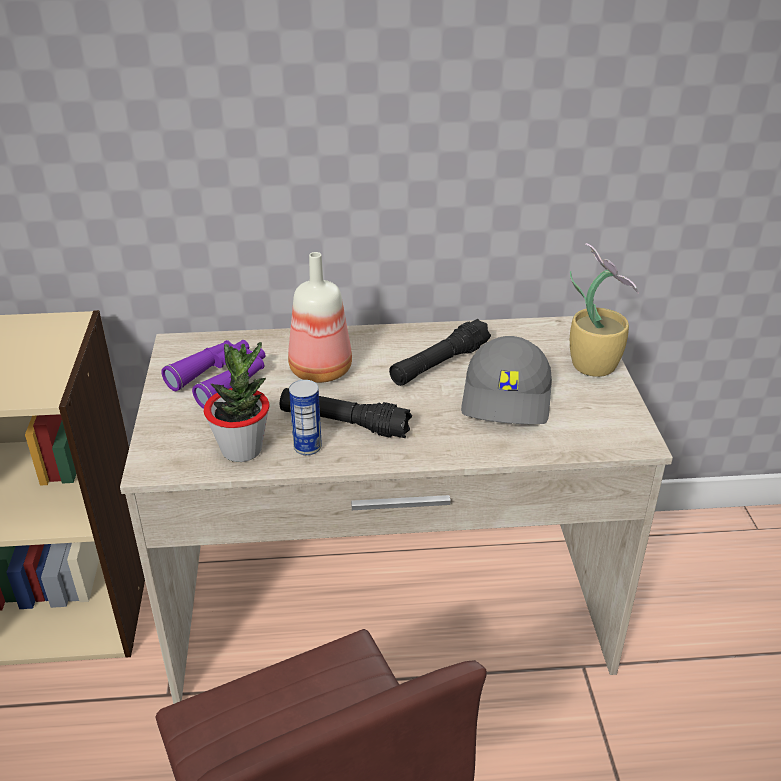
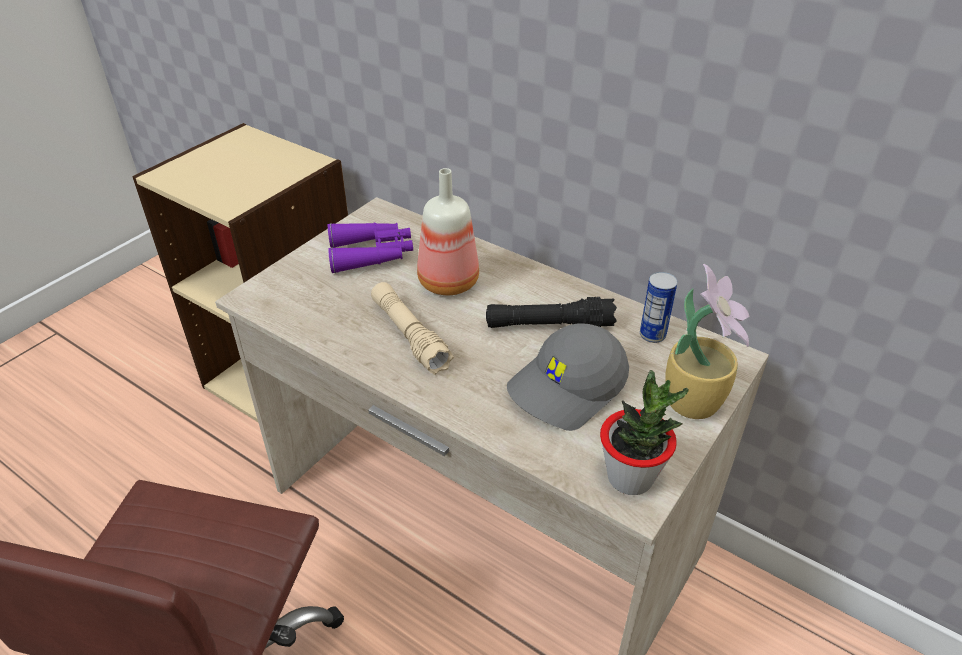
camera: 40 degrees right, 5 degrees up
potted plant [204,342,269,462] -> potted plant moved to [600,370,689,495]
black flashlight [280,388,412,438] -> beige flashlight [371,282,454,375]
can [289,380,322,456] -> can moved to [640,272,678,343]

